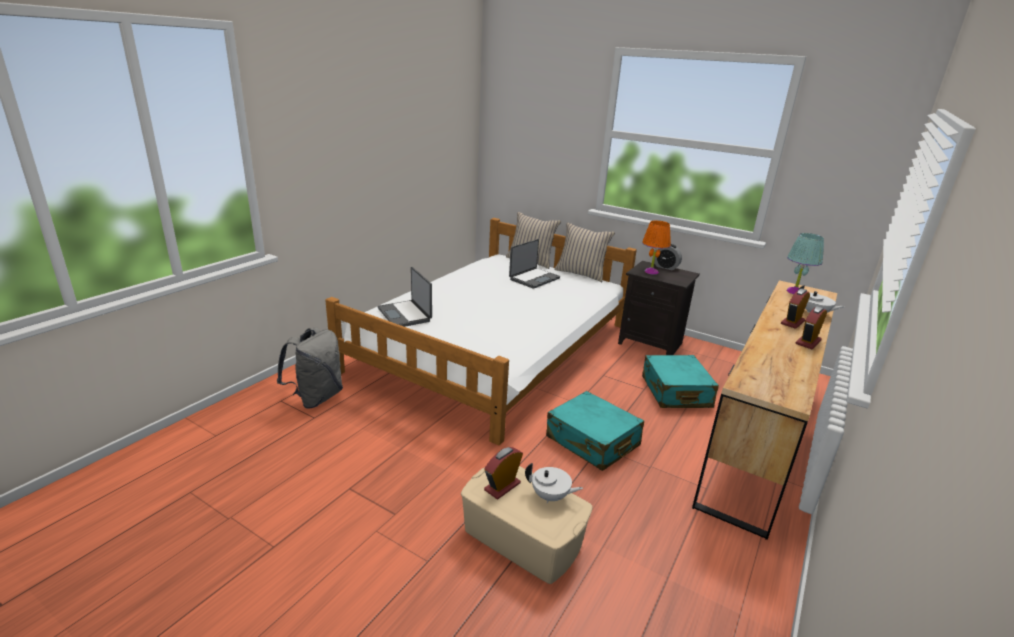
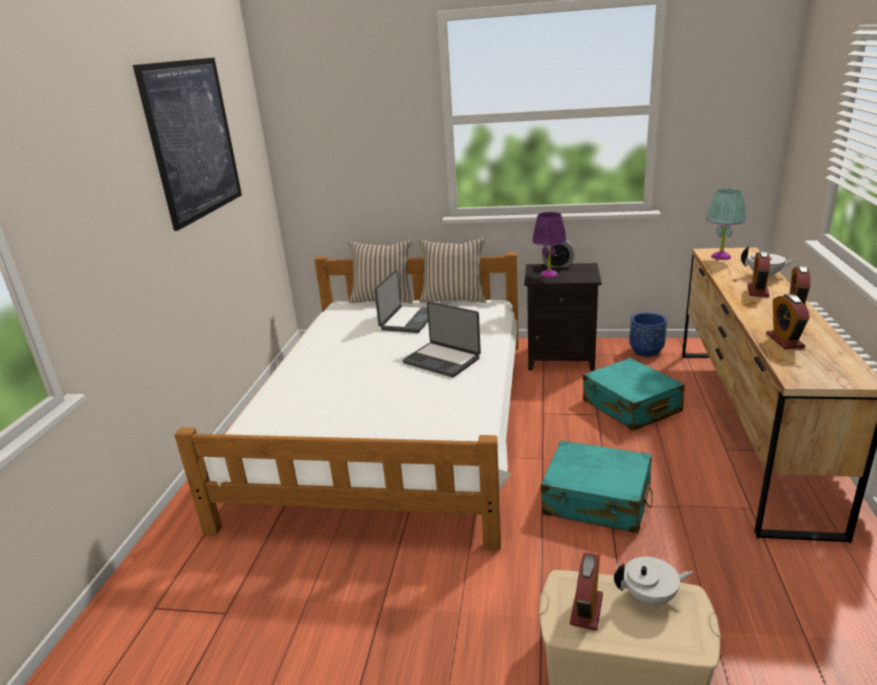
camera: 20 degrees left, 0 degrees up
grey backpack [276,327,343,409] -> none
laptop [377,267,432,327] -> laptop moved to [403,301,481,377]
orange table lamp [642,221,671,275] -> purple table lamp [532,212,567,278]
none -> picture [133,58,242,231]
none -> blue planter [629,313,667,357]
none -> alarm clock [766,294,810,349]

